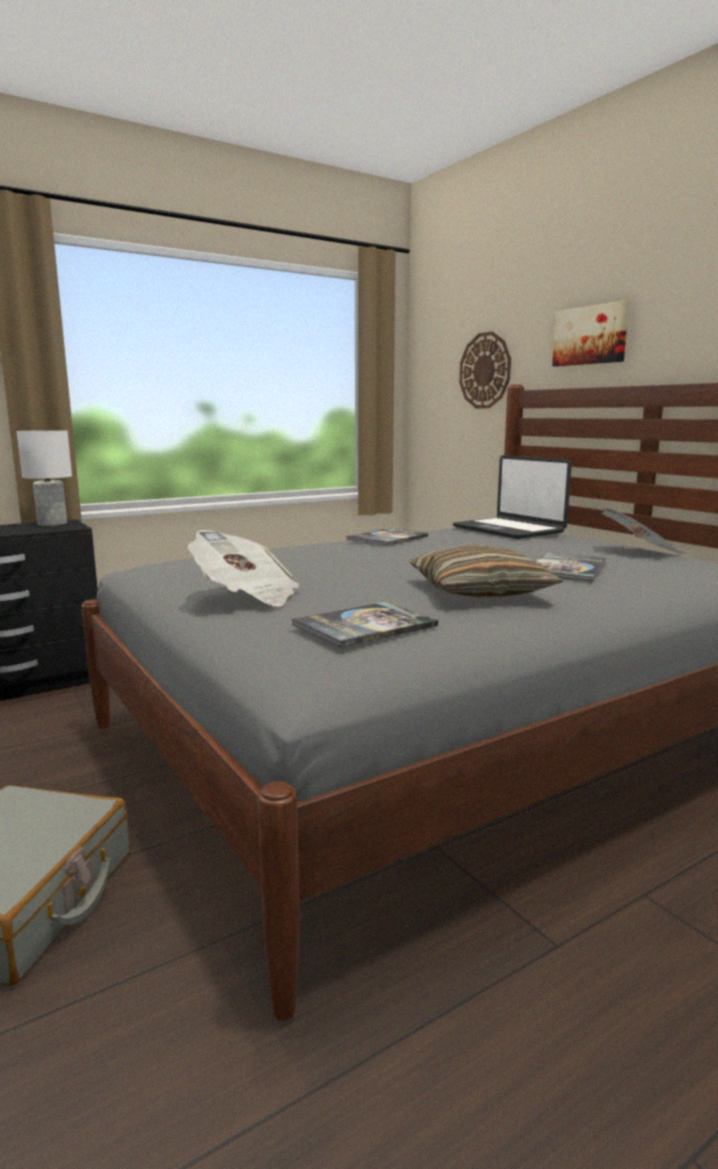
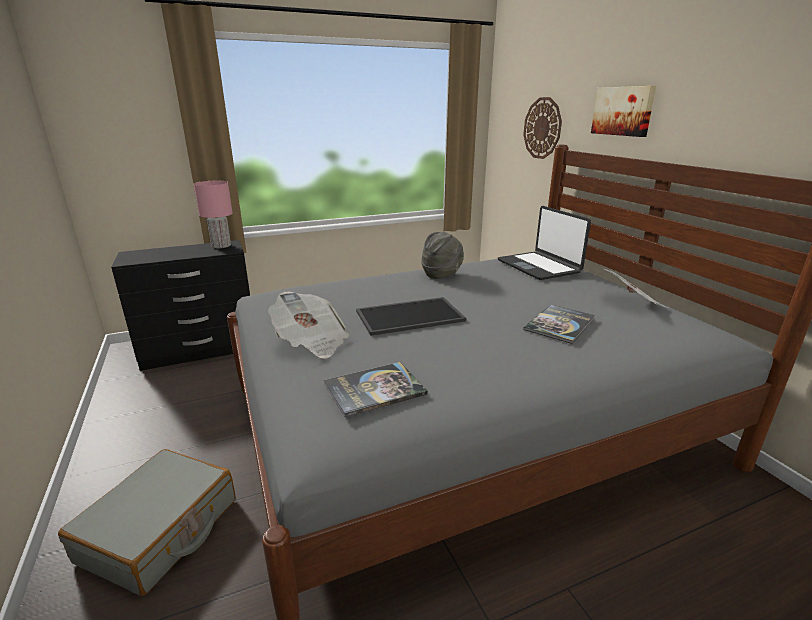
camera: 10 degrees right, 10 degrees up
white table lamp [17,430,72,526] -> pink table lamp [194,181,233,248]
book [346,528,428,546] -> grey hat [421,232,464,279]
pillow [409,545,563,598] -> none
none -> tray [356,297,466,336]

